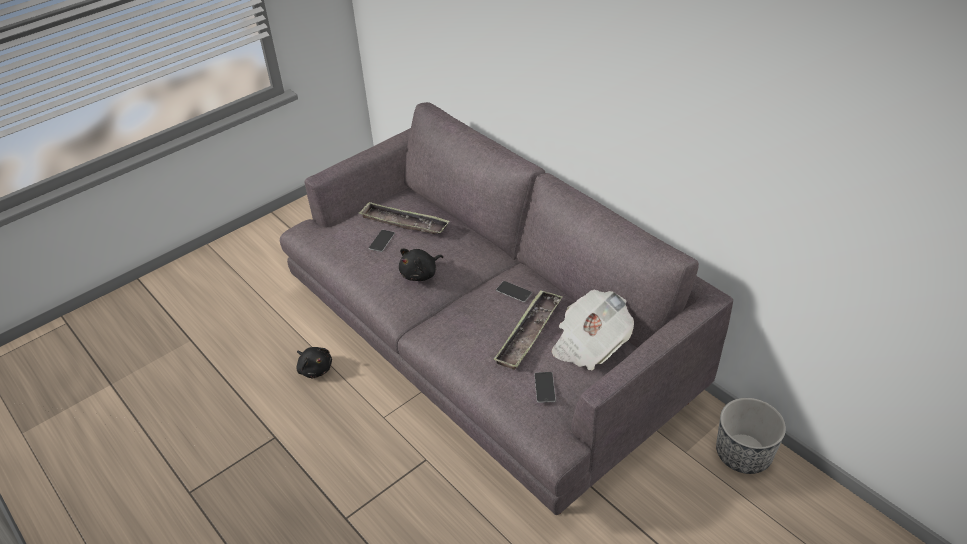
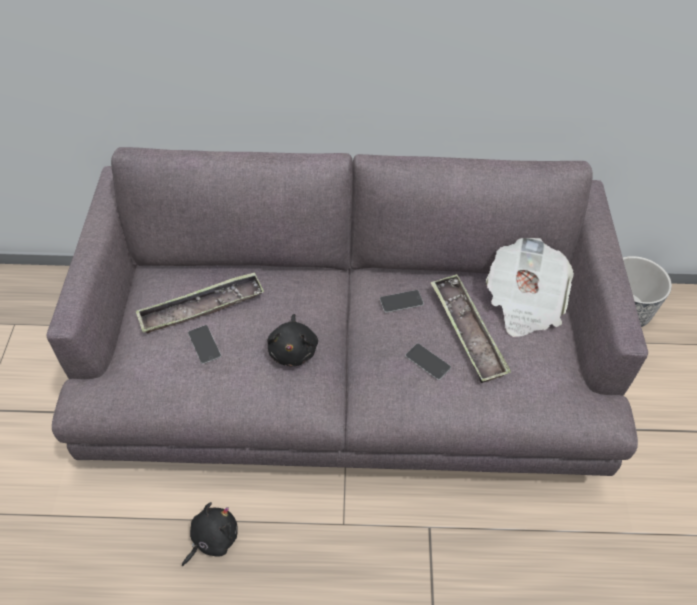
camera: 50 degrees left, 10 degrees up
black plush toy [296,347,332,378] -> black plush toy turned 45 degrees counterclockwise [182,502,238,566]
phone [534,372,556,403] -> phone moved to [405,343,451,380]

